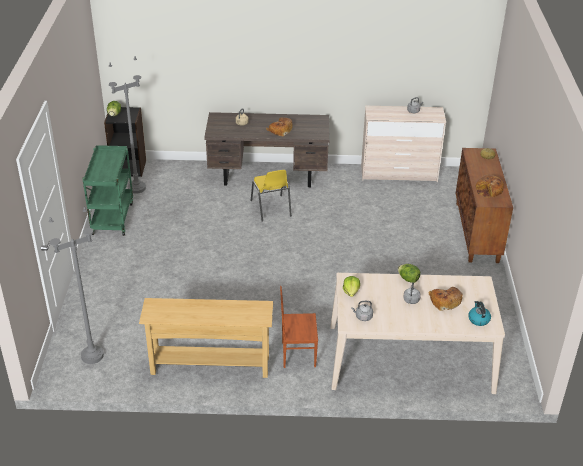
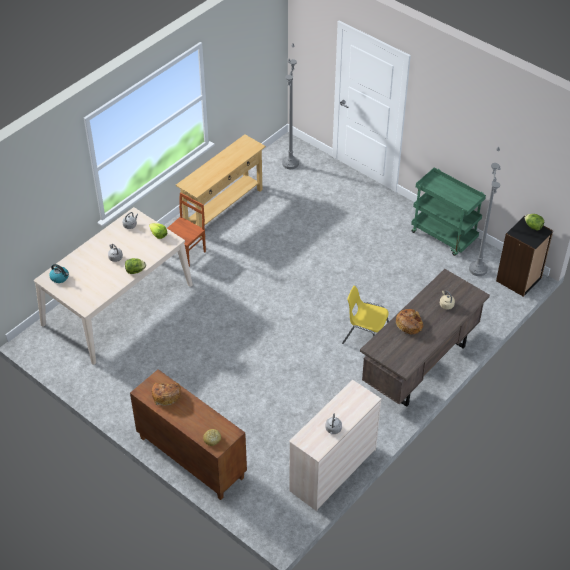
camera: 130 degrees right, 10 degrees up
bread [429,287,463,311] -> none

